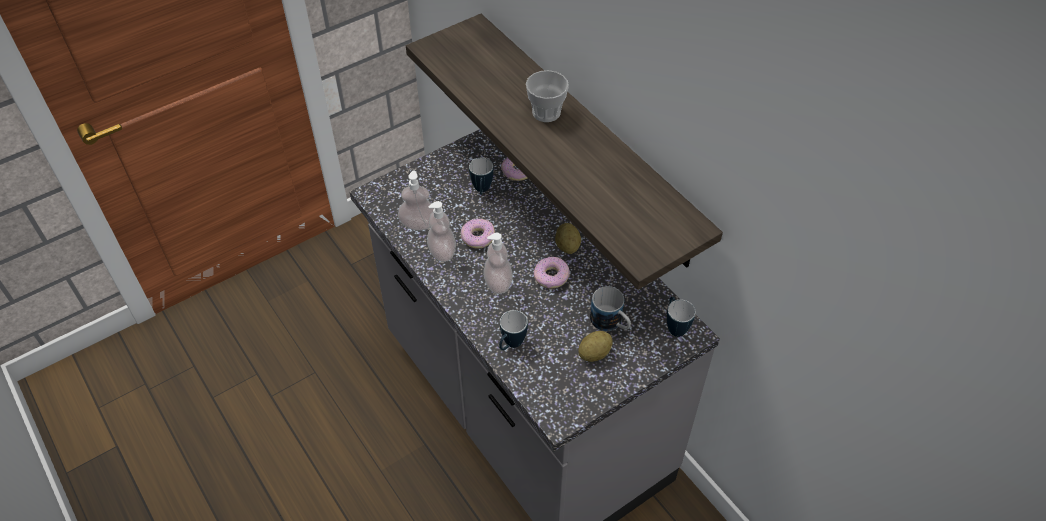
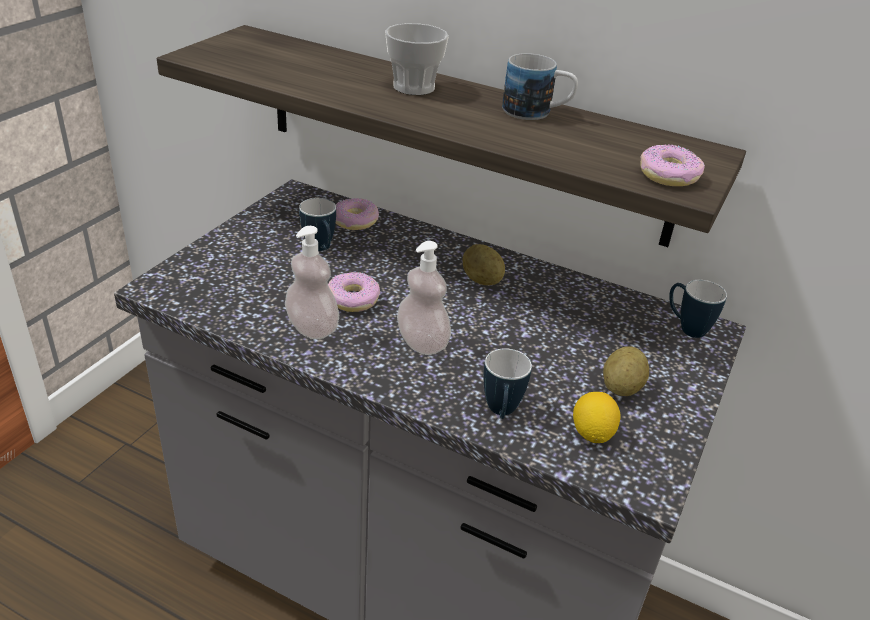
camera: 30 degrees left, 15 degrees down
soap dispenser [398,171,434,231] -> none
donut [534,257,570,288] -> donut moved to [640,144,705,186]
mug [590,286,631,331] -> mug moved to [502,53,578,120]
none -> lemon [573,392,621,443]

